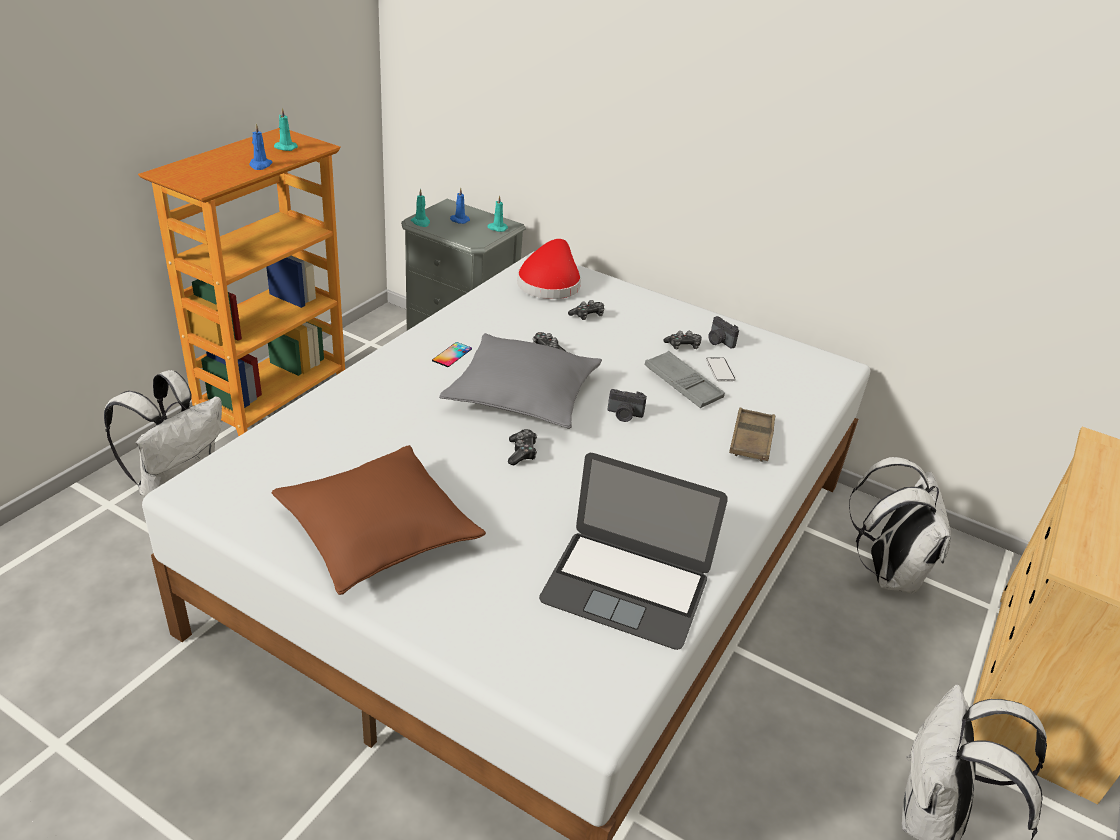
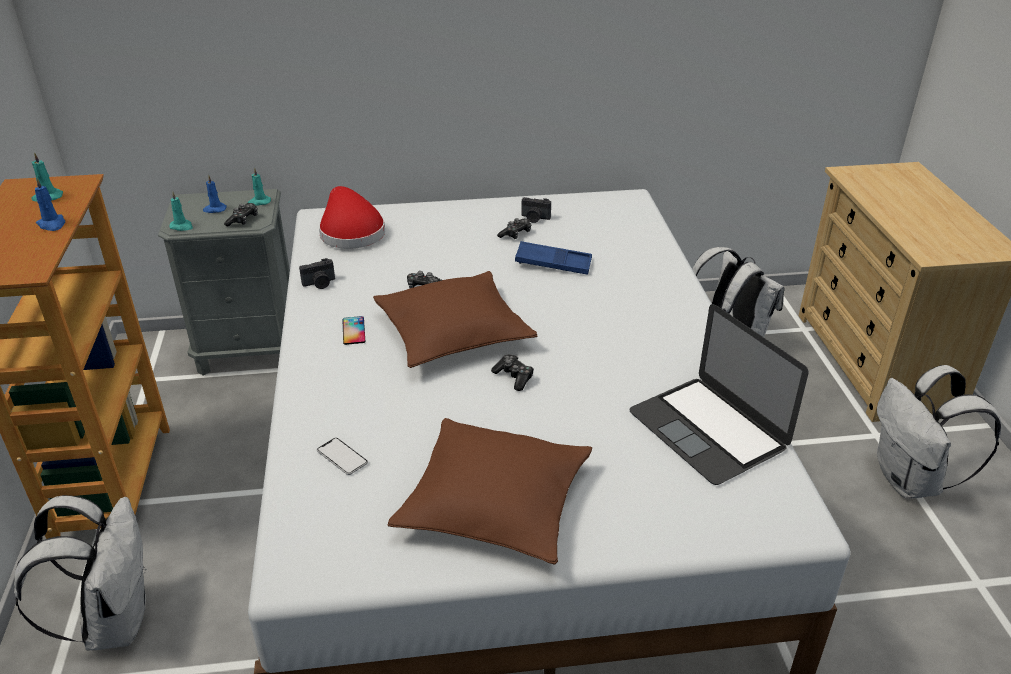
camera: 35 degrees left, 0 degrees up
grey pillow [439,333,602,429] -> brown pillow [373,271,537,368]
laptop [539,453,728,650] -> laptop turned 75 degrees clockwise [629,304,809,485]
game controller [568,300,604,320] -> game controller moved to [224,203,258,226]
camera [607,389,647,422] -> camera moved to [299,258,335,289]
grey tray [645,351,725,408] -> blue tray [515,241,592,275]
phone [706,357,736,381] -> phone moved to [317,438,368,475]
brown tray [729,408,775,462] -> none

